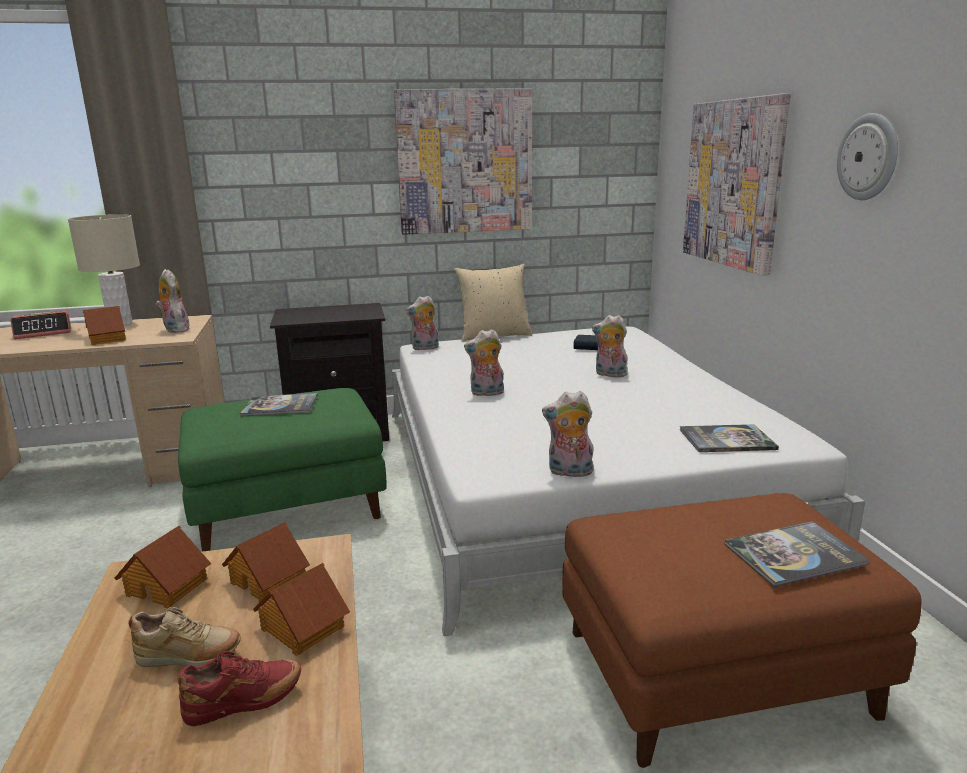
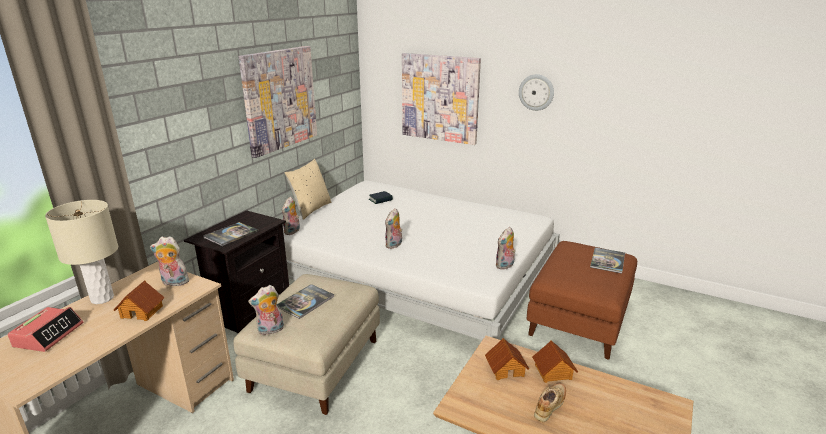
camera: 50 degrees left, 5 degrees up
toy house [115,526,211,608] -> none
red shoe [177,651,301,726] -> none
green ottoman [178,388,387,552] -> beige ottoman [233,274,380,415]
plush toy [592,315,629,377] -> plush toy moved to [248,285,284,335]
book [680,424,779,452] -> book moved to [204,222,258,246]

